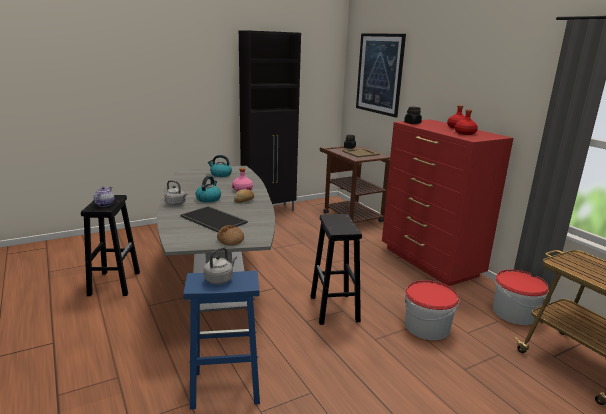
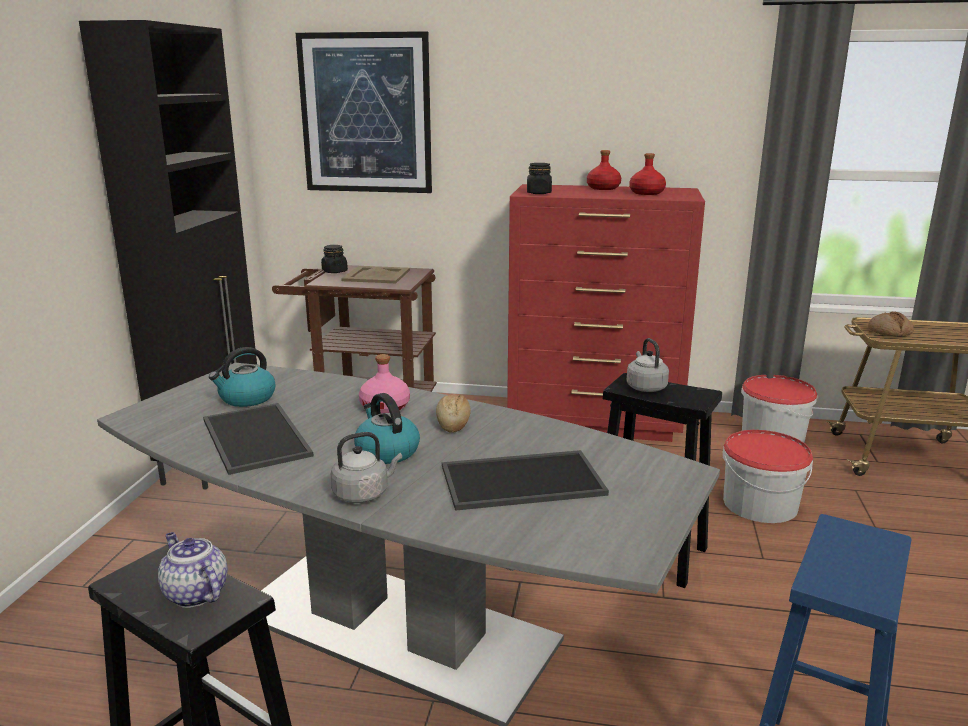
camera: 50 degrees left, 0 degrees up
grey kettle [204,247,237,285] -> grey kettle moved to [626,338,669,392]
bread [217,225,244,246] -> bread moved to [868,312,914,336]
none -> tray [203,403,314,475]

